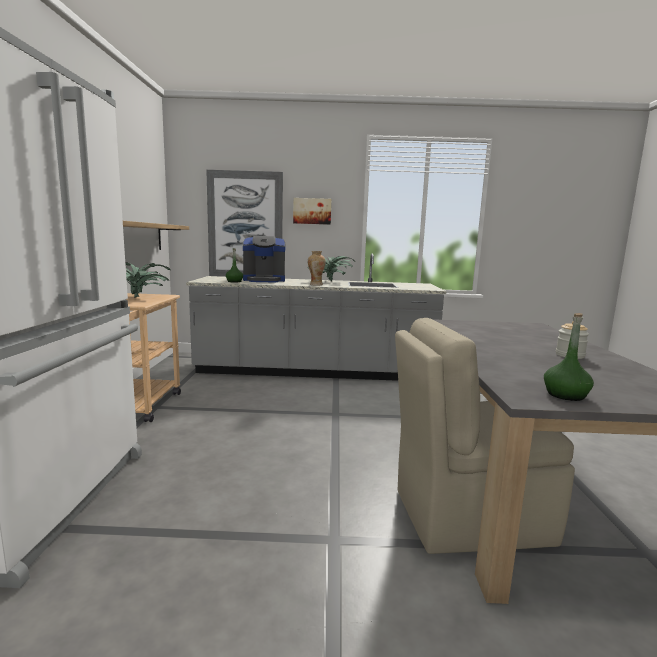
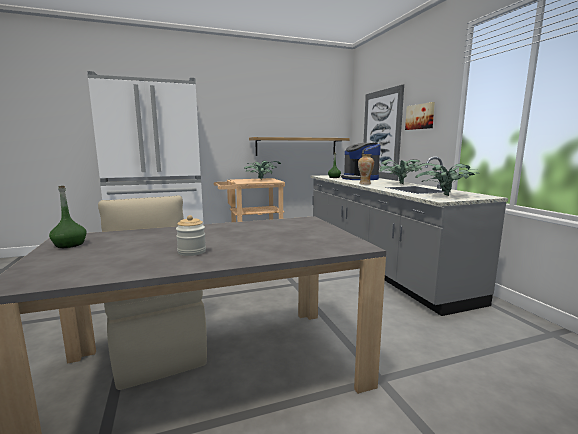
camera: 70 degrees right, 0 degrees up
none -> potted plant [415,163,479,196]

